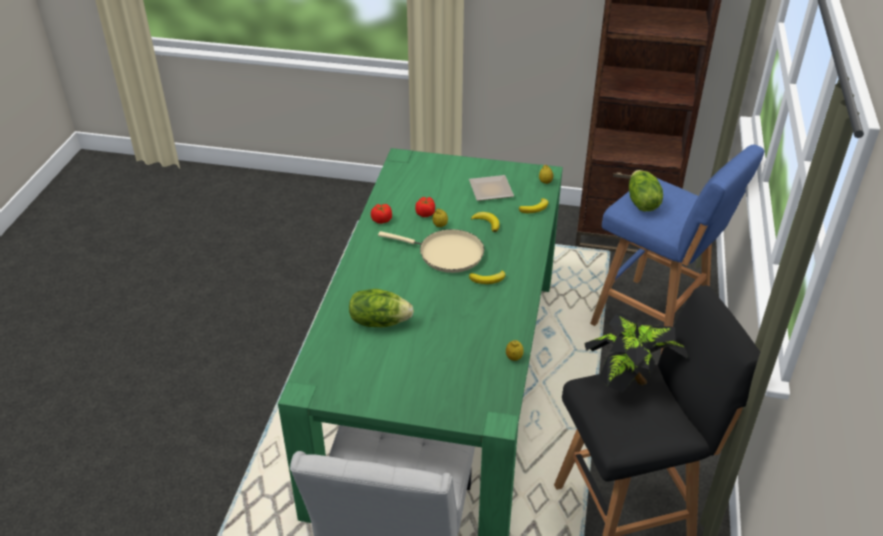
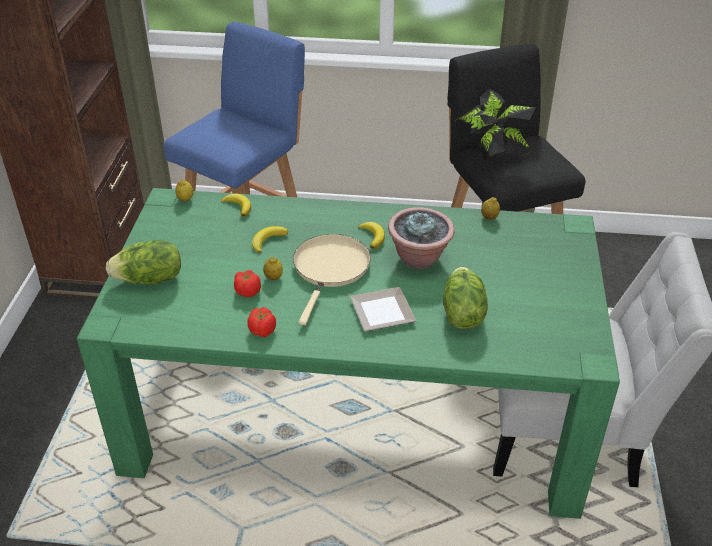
camera: 95 degrees left, 0 degrees up
plate [469,175,514,201] -> plate moved to [350,287,416,332]
lettuce [629,170,663,211] -> lettuce moved to [106,240,181,284]
none -> potted plant [388,207,455,269]

